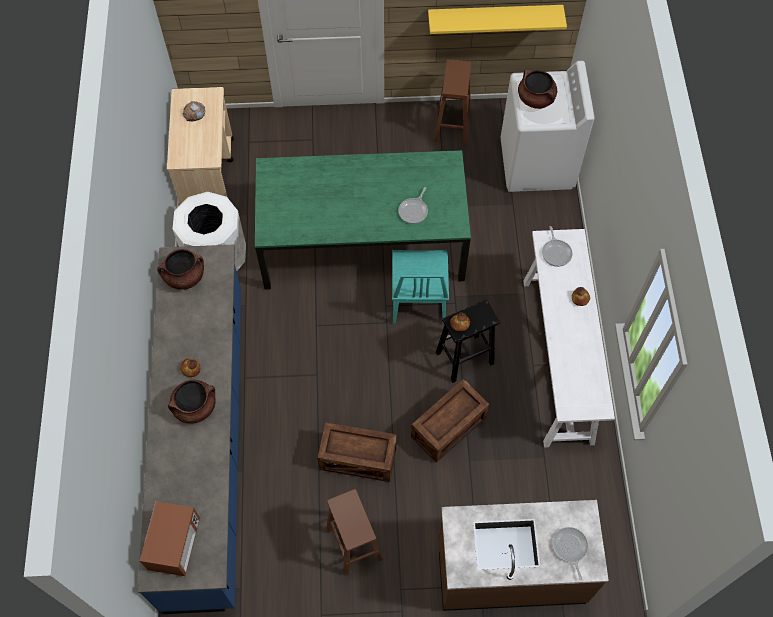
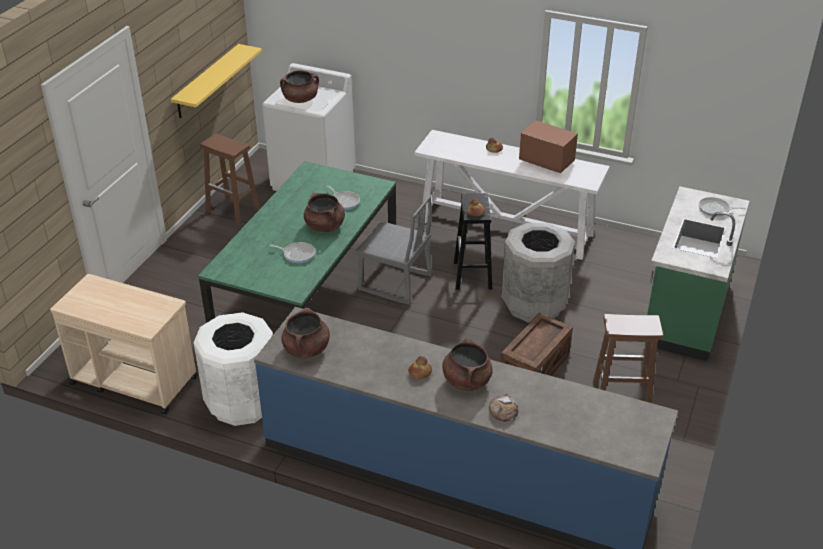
camera: 65 degrees left, 25 degrees down
microwave [140,501,200,576] -> microwave moved to [519,120,578,173]
bread [182,101,205,121] -> bread moved to [489,393,519,421]
turquoise chair [392,250,449,324] -> grey chair [354,195,432,304]
crate [411,379,489,463] -> grey trash can [501,223,575,322]
brown counter [438,500,609,611] -> green counter [647,186,749,361]
frying pan [542,226,573,267] -> frying pan moved to [269,242,315,263]
none -> brown cooking pot [304,193,345,232]

